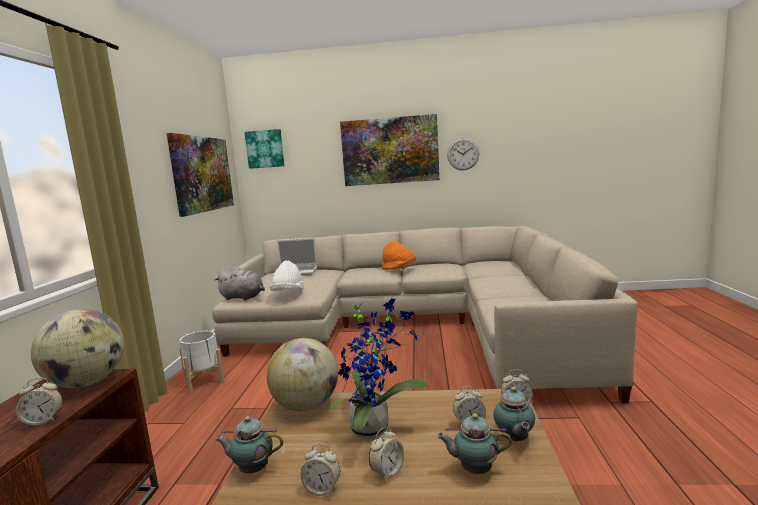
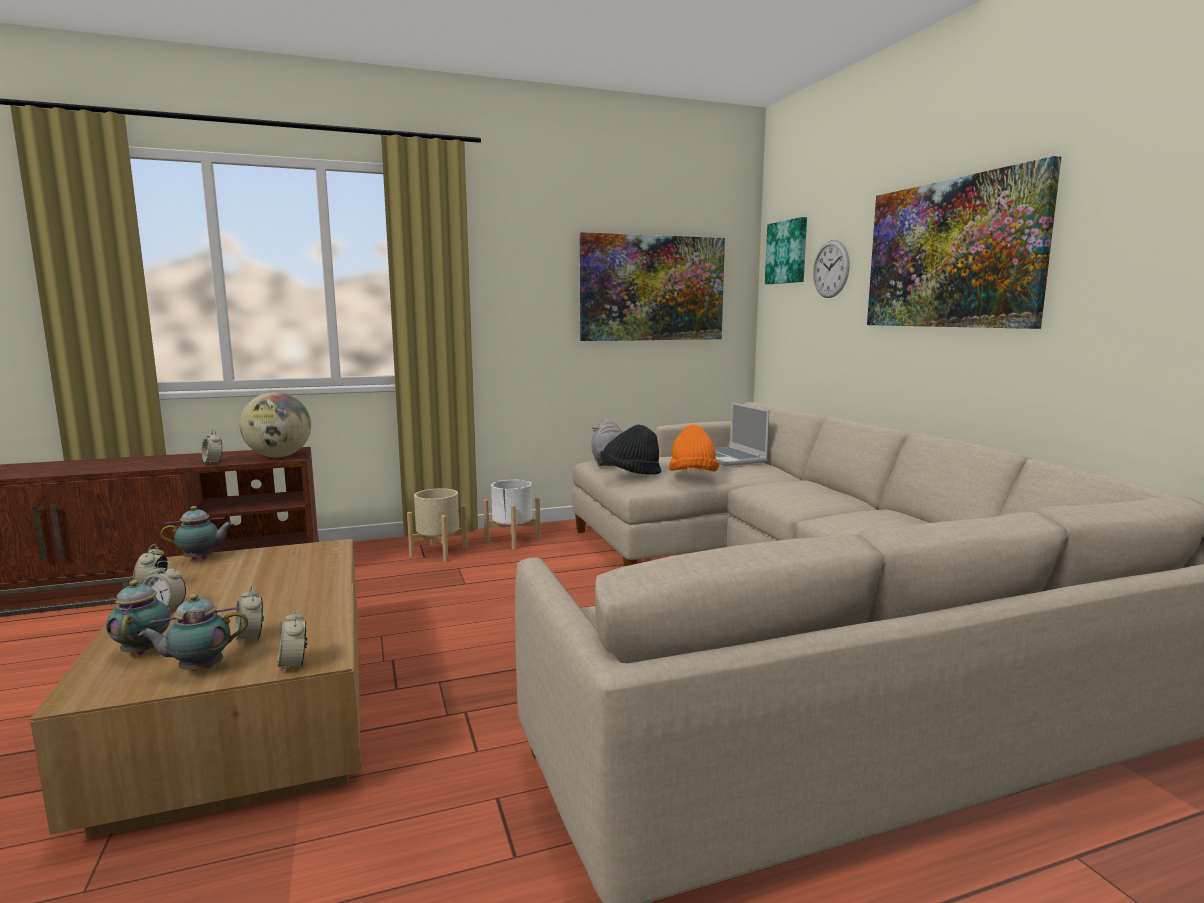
camera: 65 degrees right, 0 degrees up
teapot [215,416,283,473] -> teapot turned 90 degrees clockwise [160,506,234,560]
globe [267,338,338,411] -> none
white hat [269,261,304,291] -> black hat [600,424,661,475]
potted plant [329,299,428,439] -> none
orange hat [382,241,416,270] -> orange hat moved to [668,425,719,471]
wall clock [447,138,479,171] -> wall clock moved to [813,240,850,298]
none -> beige planter [407,488,467,562]

